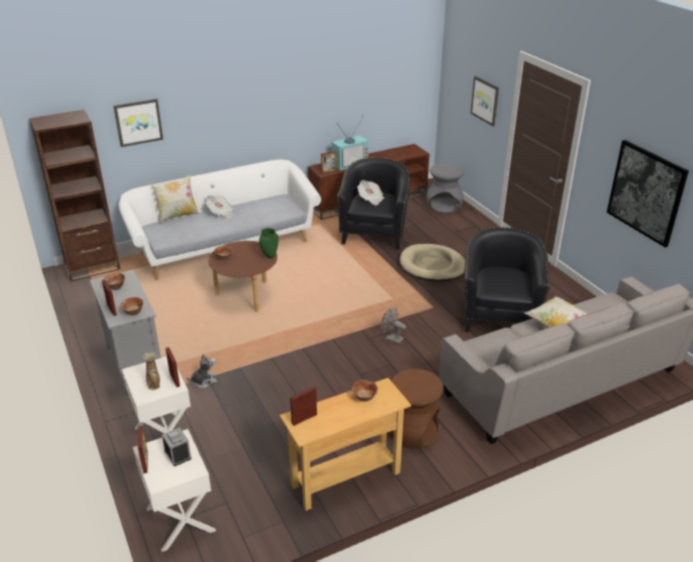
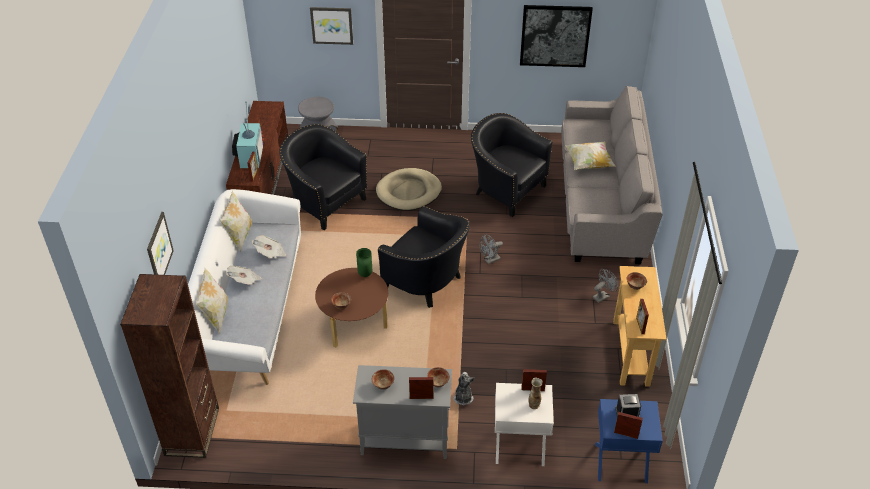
camera: 60 degrees left, 10 degrees up
white nightstand [133,429,216,552] -> blue nightstand [595,399,663,483]
newspaper [357,180,384,205] -> newspaper moved to [252,235,287,258]
brown stool [389,369,444,449] -> grey fan [593,269,618,303]
none -> pillow [220,191,252,253]
none -> black armchair [378,206,470,308]

